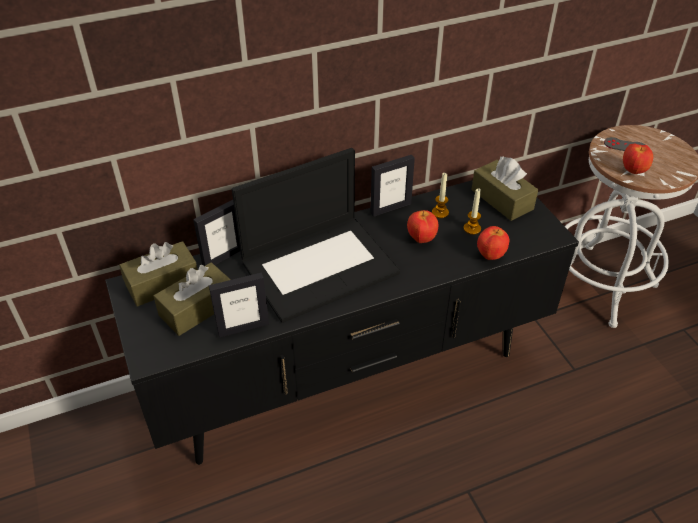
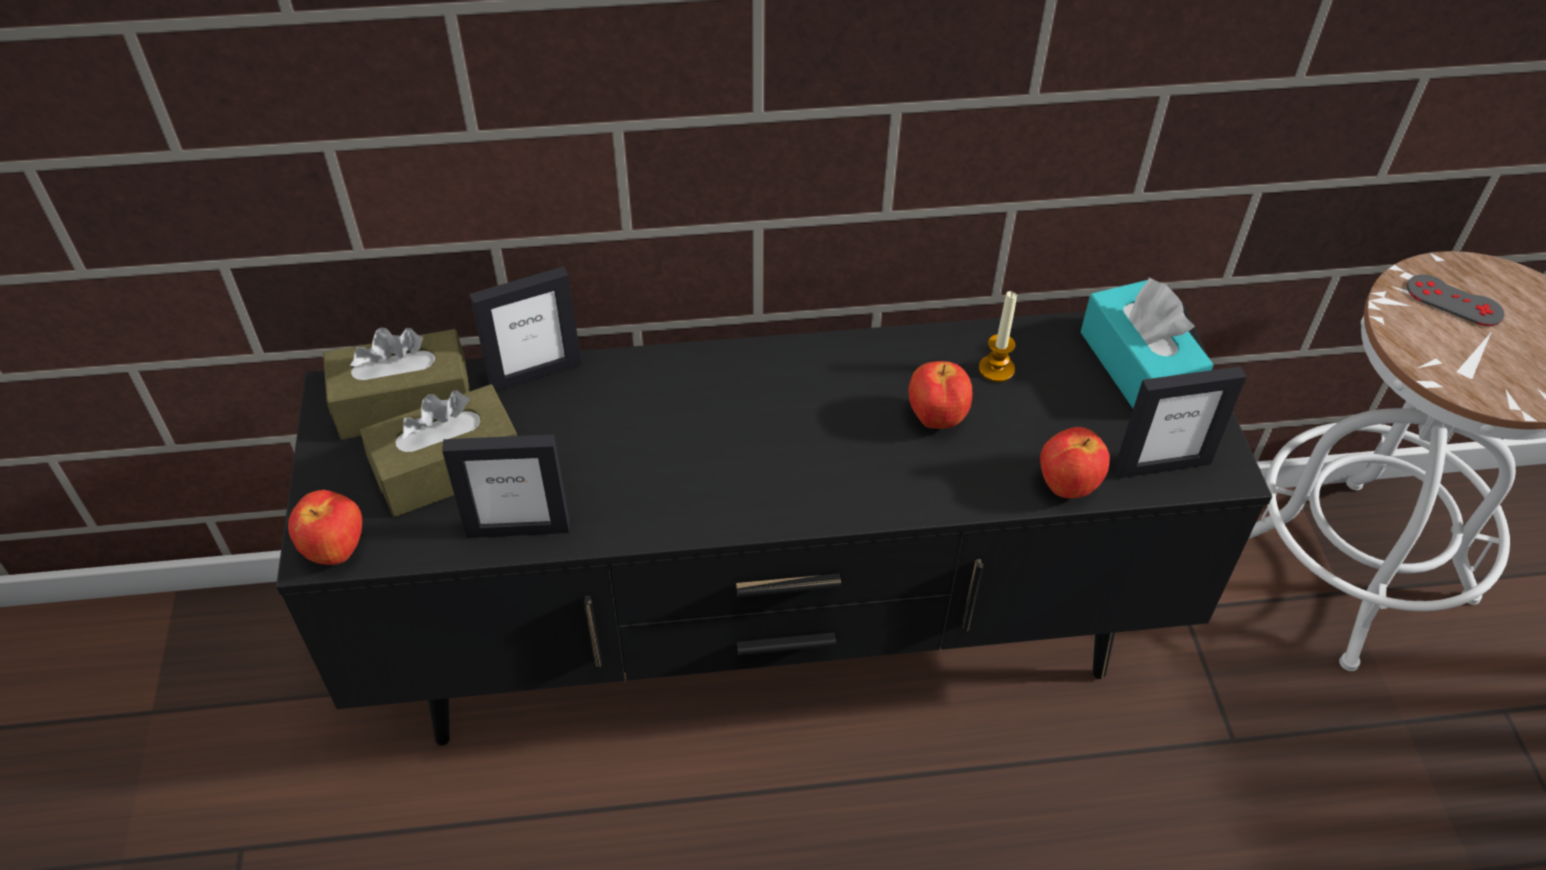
camera: 15 degrees right, 5 degrees up
laptop [232,148,400,323] -> none
picture frame [370,155,415,217] -> picture frame moved to [1114,366,1246,478]
candle [464,188,481,235] -> none
brown tissue box [471,156,538,221] -> turquoise tissue box [1081,278,1214,408]
apple [623,143,653,174] -> apple moved to [288,490,362,565]

